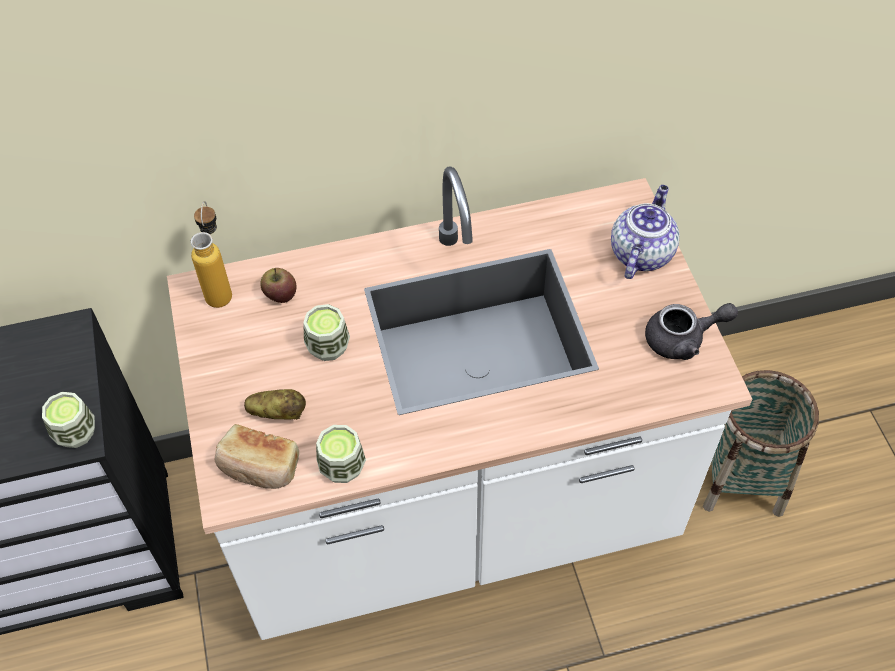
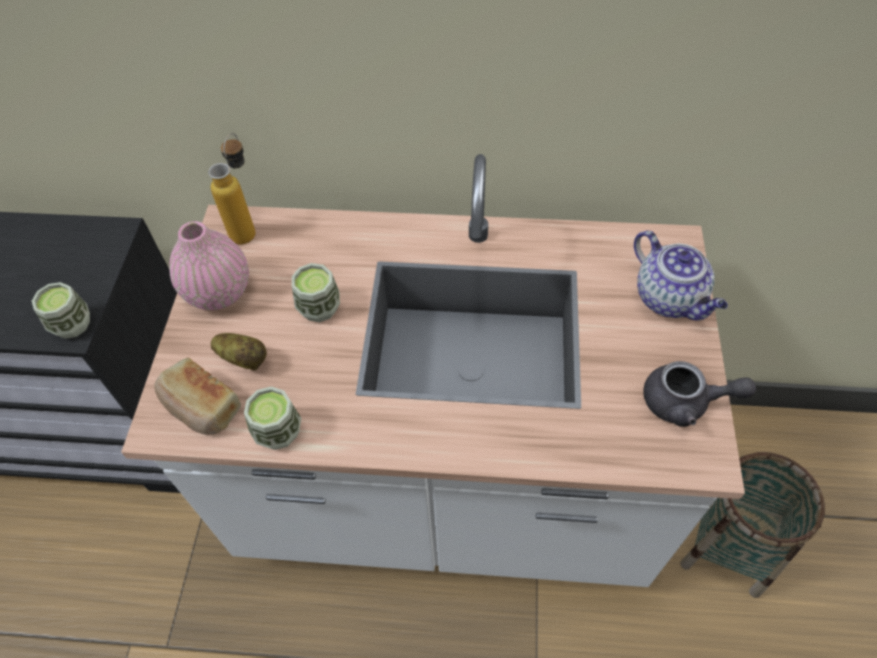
camera: 20 degrees right, 0 degrees up
apple [260,268,297,303] -> none
teapot [611,185,679,279] -> teapot turned 105 degrees clockwise [634,231,728,320]
none -> pink vase [169,221,249,310]

